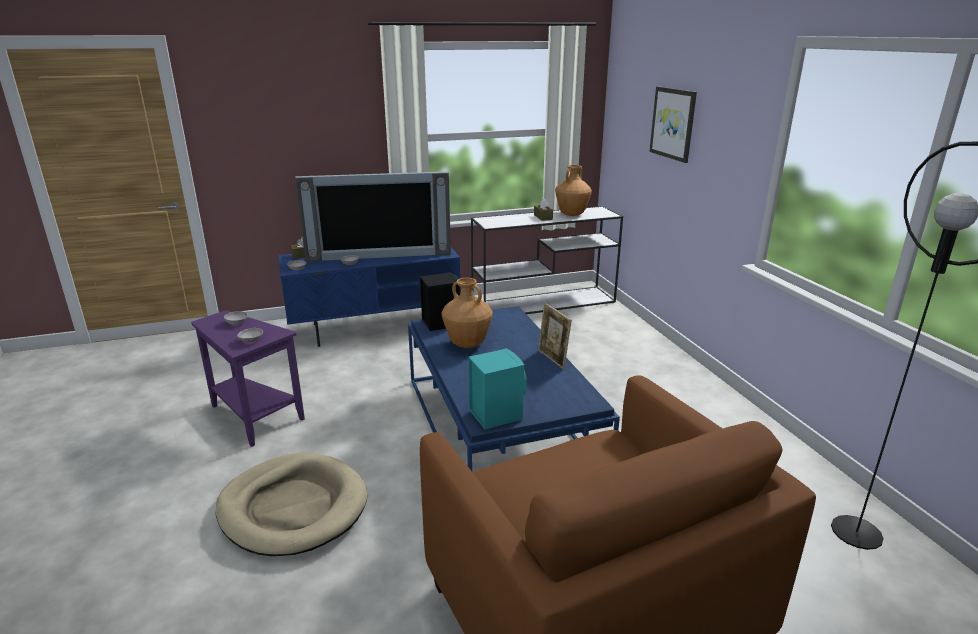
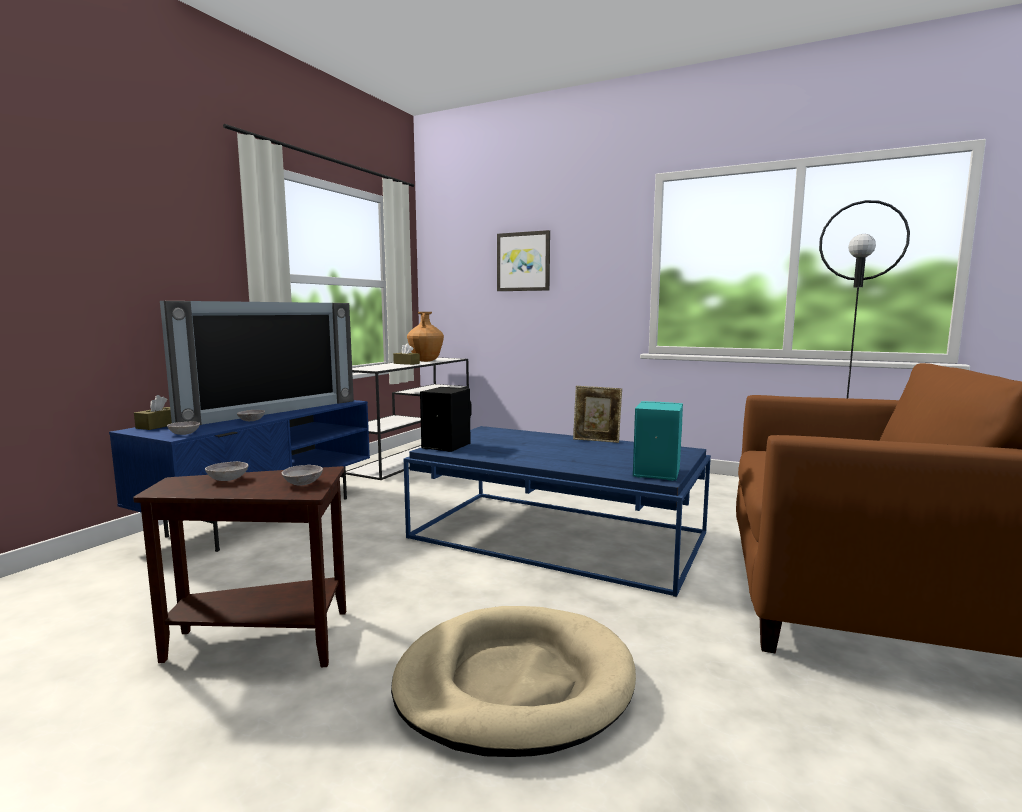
camera: 45 degrees left, 15 degrees down
purple side table [191,310,305,447] -> brown side table [133,466,346,667]
brown vase [441,278,493,348] -> none

